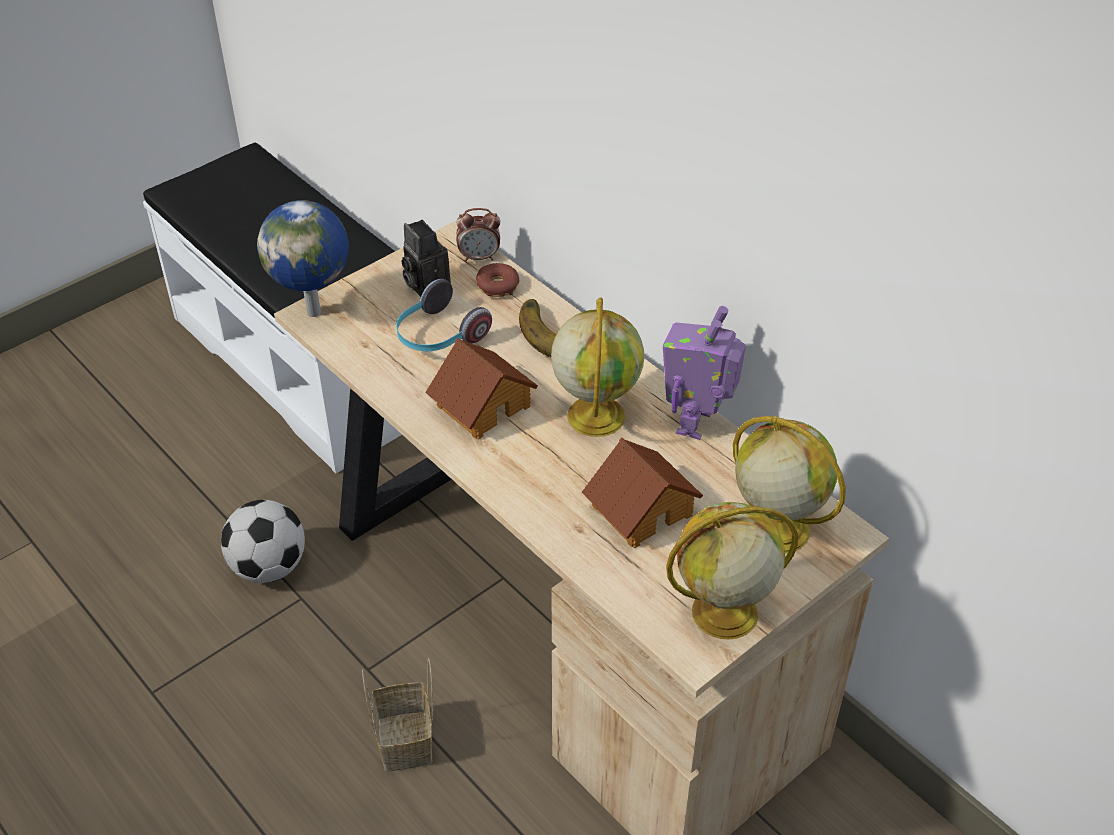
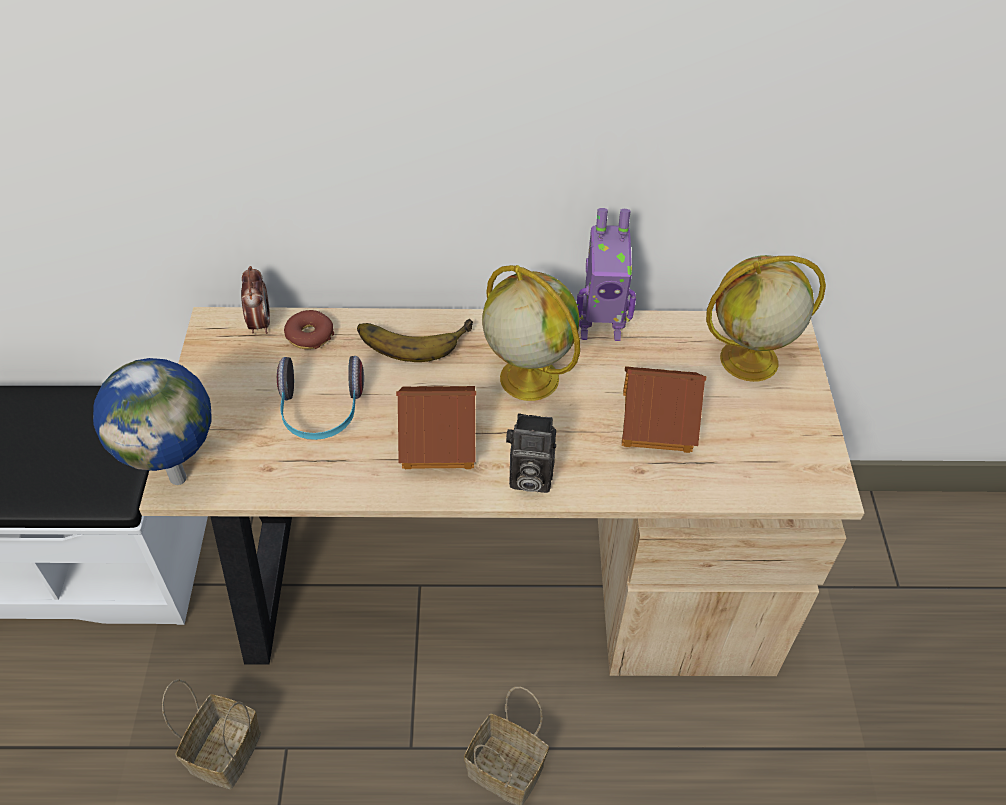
camera: 50 degrees left, 5 degrees up
football [221,500,305,583] -> basket [162,679,261,789]
camera [402,220,451,297] -> camera moved to [506,413,556,493]
alarm clock [456,208,500,262] -> alarm clock turned 45 degrees counterclockwise [241,266,270,334]
toy robot [663,306,746,440] -> toy robot turned 60 degrees counterclockwise [577,208,636,341]
globe [666,502,798,640] -> none

